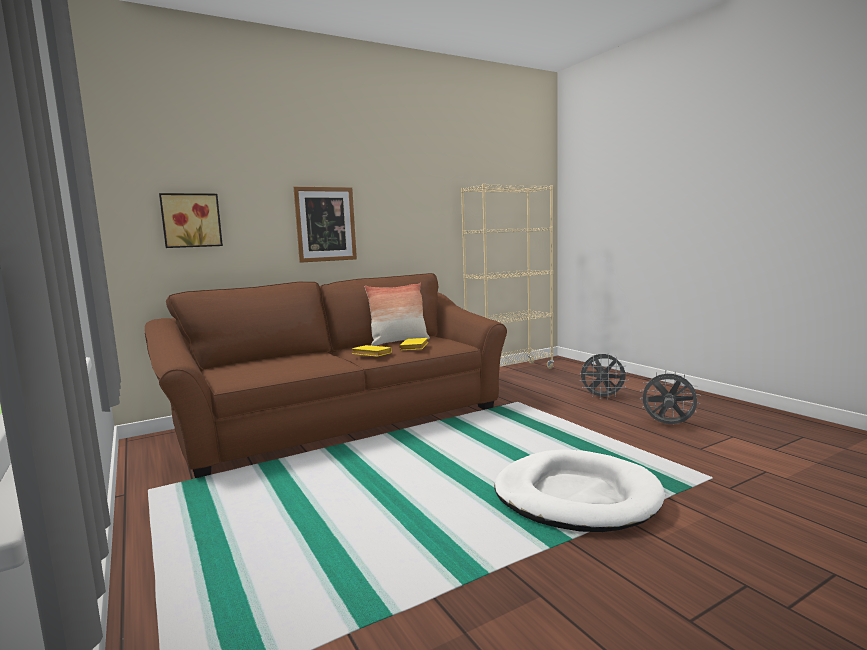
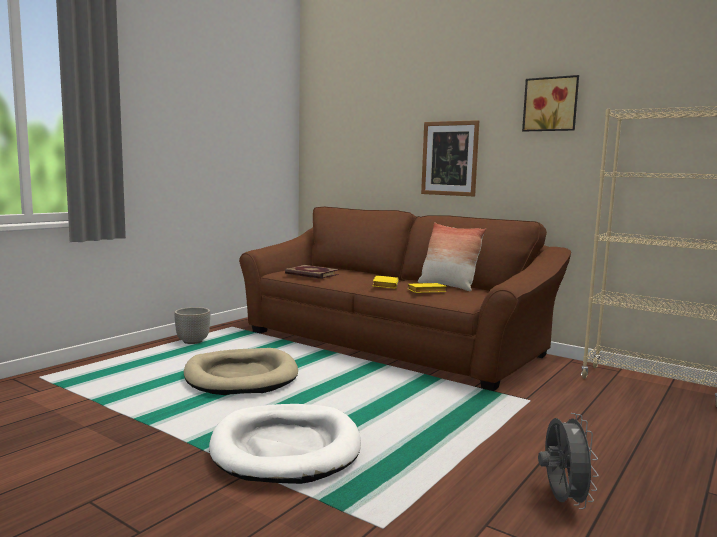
camera: 65 degrees right, 0 degrees up
picture [159,193,223,248] -> picture moved to [522,75,579,131]
grey fan [580,353,629,399] -> none
none -> planter [174,307,210,344]
none -> beige dog bed [184,348,298,395]
none -> book [285,265,339,279]

